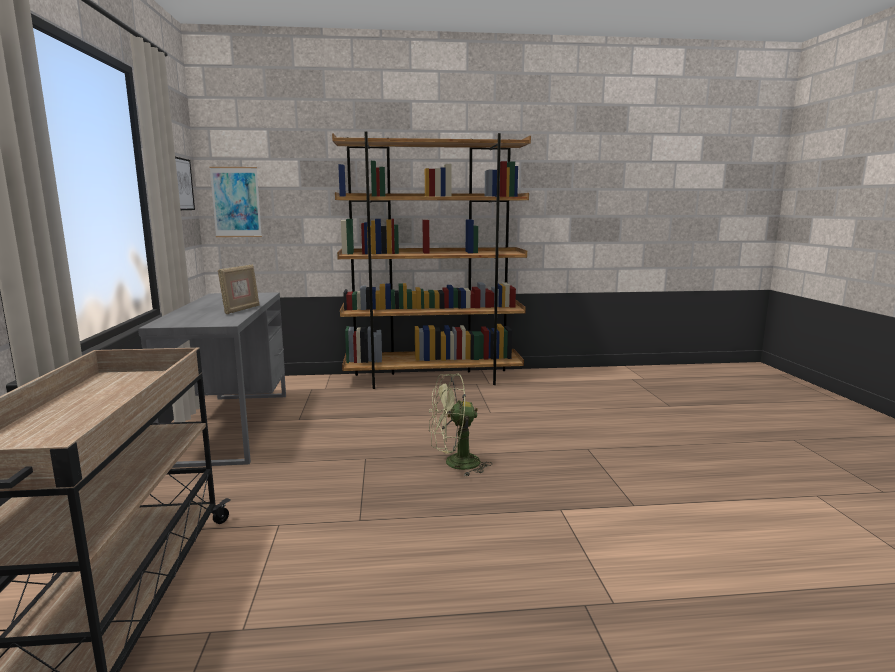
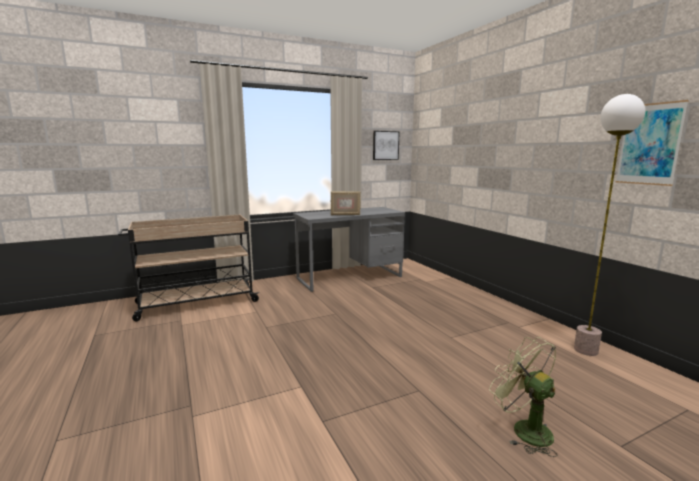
camera: 70 degrees right, 0 degrees up
picture [210,167,262,237] -> picture moved to [616,100,689,186]
brown bookcase [332,131,531,389] -> none
green fan [429,373,492,477] -> green fan moved to [489,337,558,457]
none -> floor lamp [574,94,645,356]

